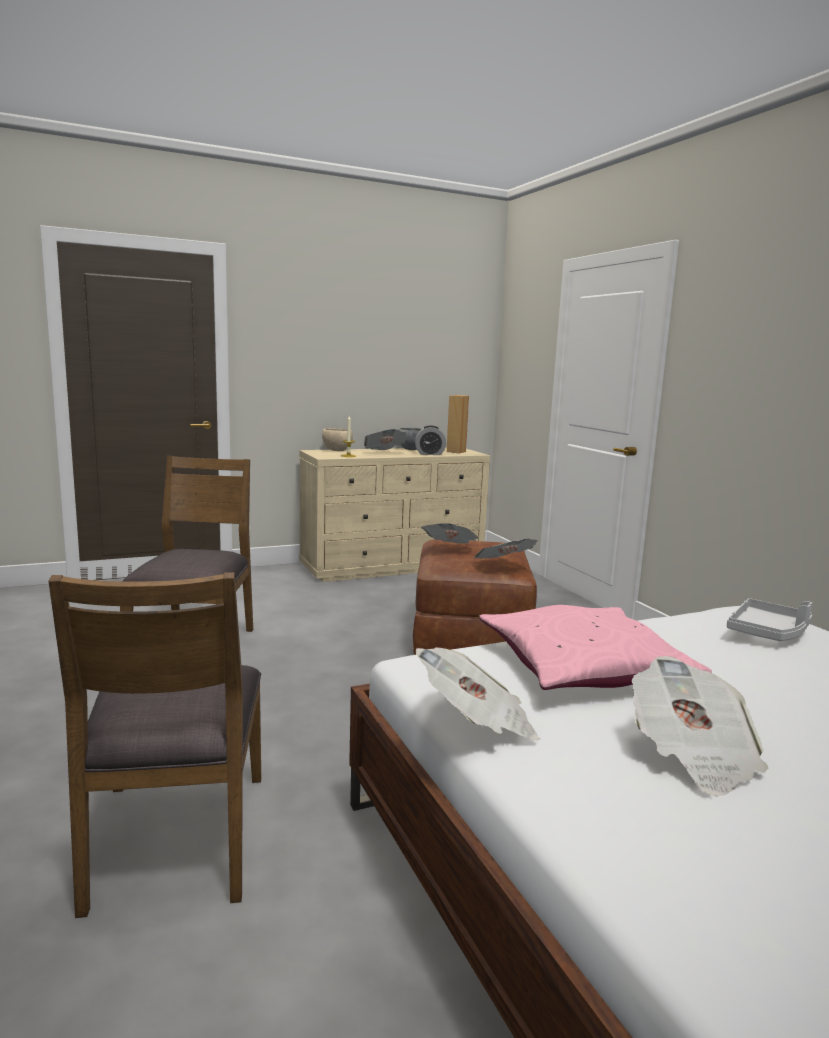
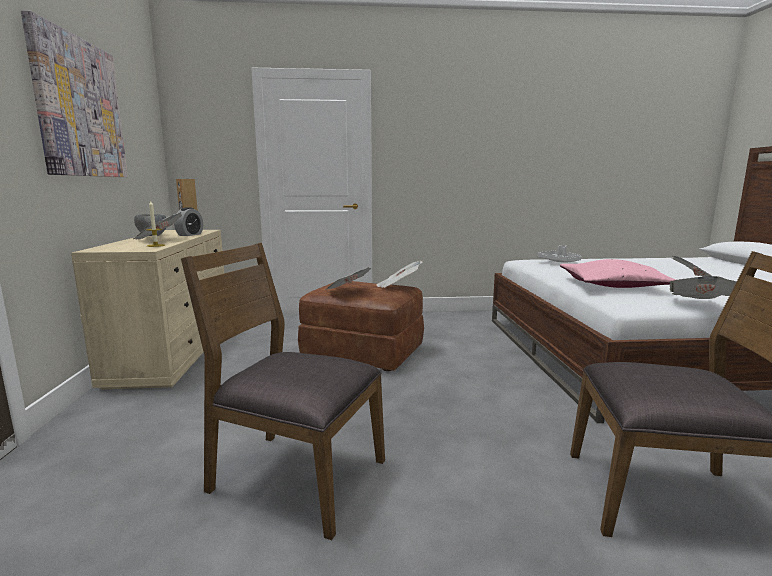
camera: 70 degrees left, 0 degrees up
beige bowl [322,428,353,451] -> none
none -> picture [21,10,128,177]

